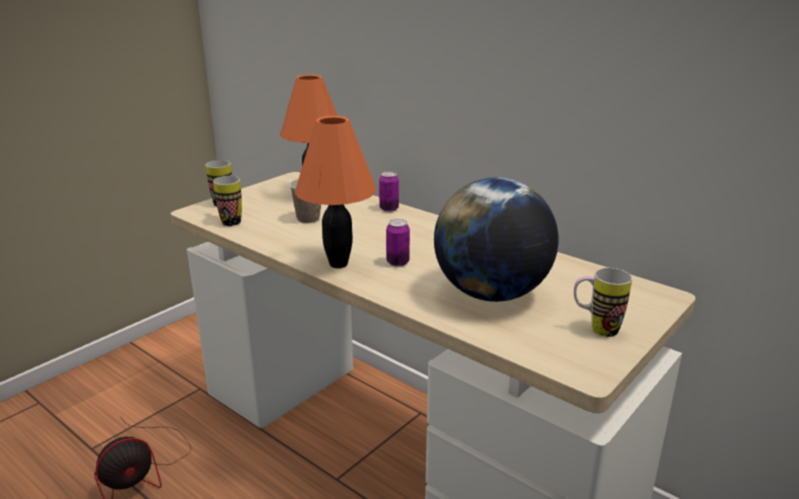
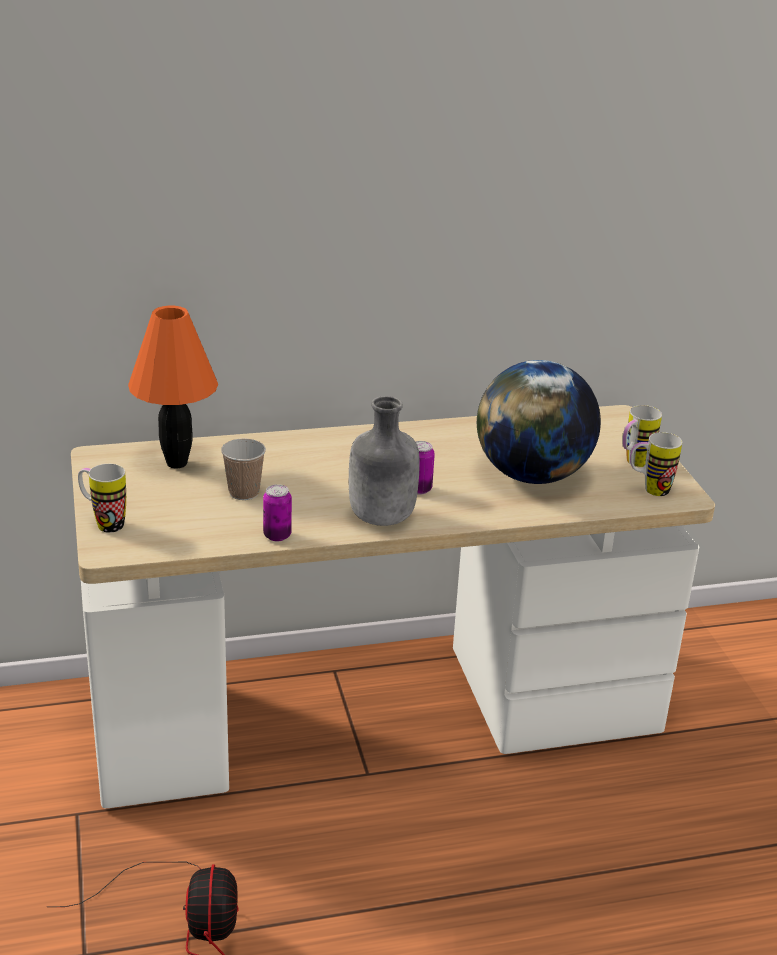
camera: 55 degrees left, 5 degrees up
mug [213,176,242,226] -> mug moved to [630,432,682,496]
orange table lamp [295,116,376,268] -> grey bottle [349,396,420,526]
can [379,172,399,212] -> can moved to [263,484,292,541]

